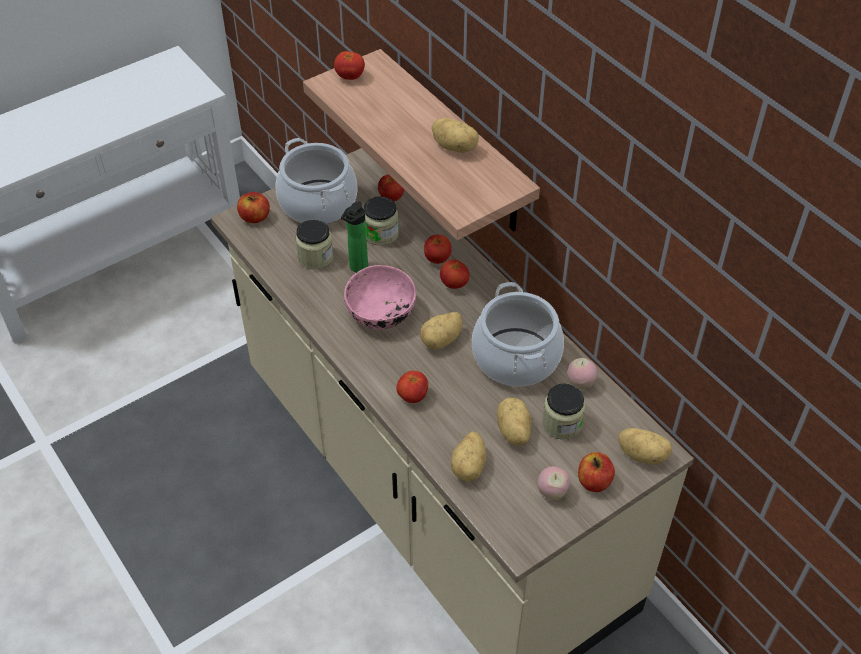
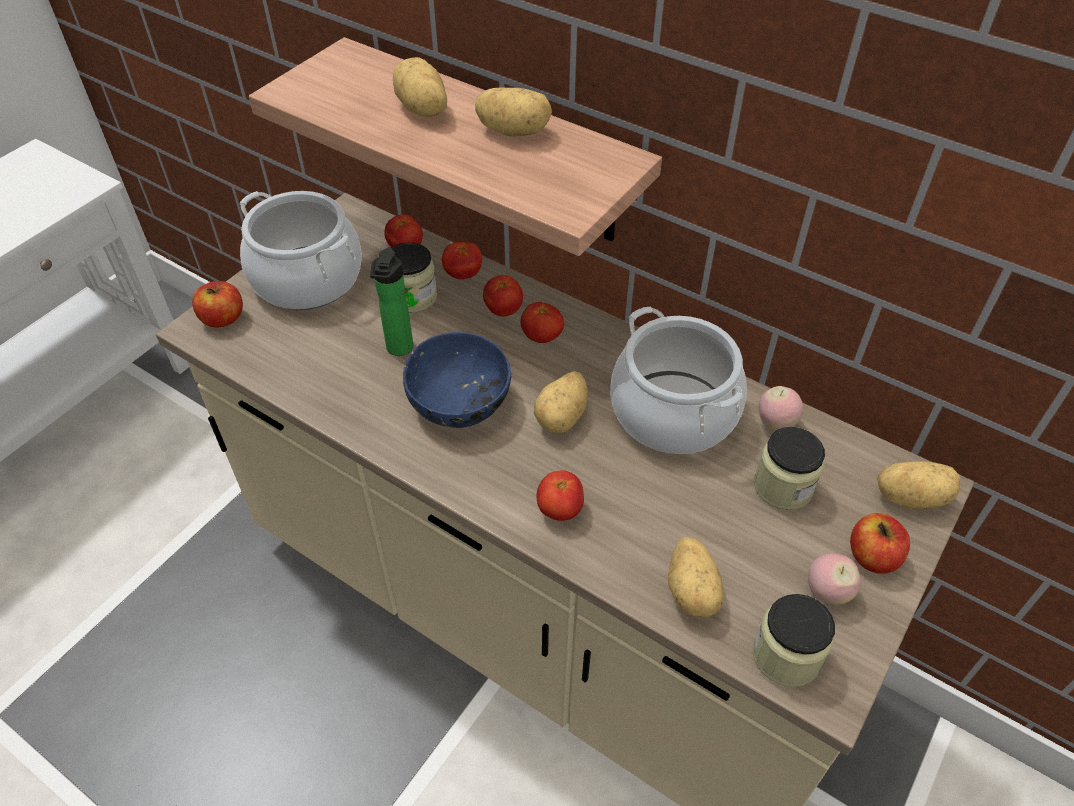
camera: 20 degrees left, 0 degrees up
jar [296,220,333,270] -> jar moved to [752,594,835,687]
tomato [334,51,365,80] -> tomato moved to [442,242,482,279]
pink bowl [344,265,416,330] -> blue bowl [403,332,511,428]
potato [497,398,532,446] -> potato moved to [393,57,447,117]

